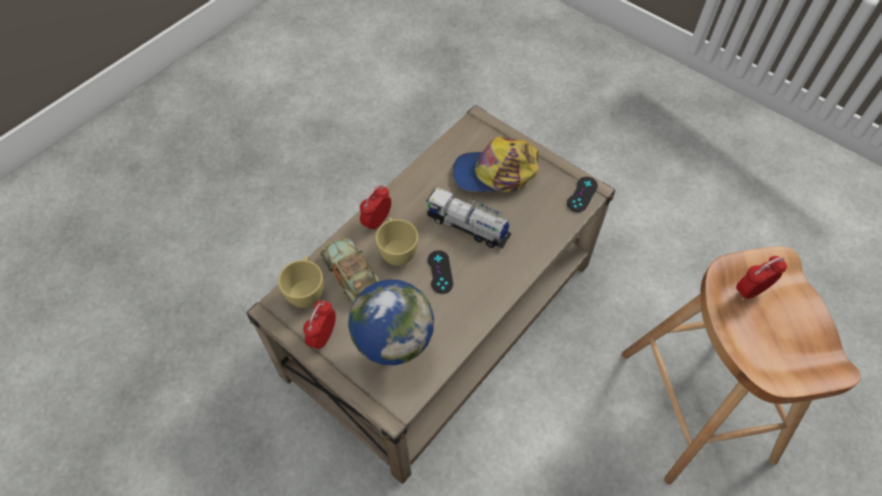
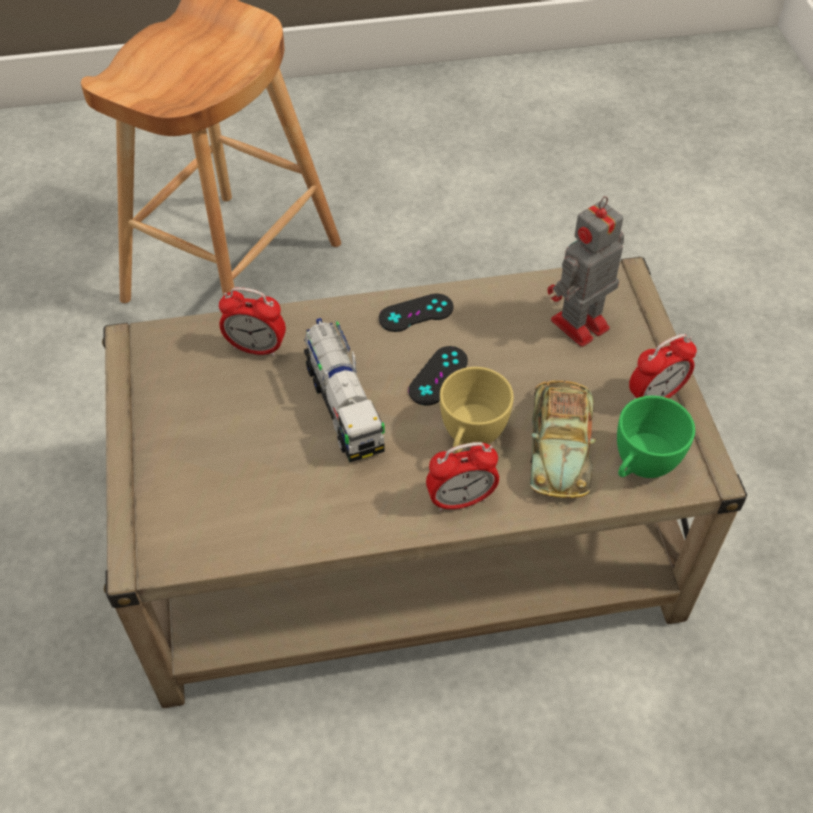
camera: 140 degrees left, 5 degrees down
yellow cup [278,256,324,308] -> green cup [617,396,695,478]
globe [348,279,434,365] -> toy robot [547,196,624,347]
cap [453,136,539,192] -> none
black game controller [567,177,598,212] -> black game controller moved to [379,293,453,332]
alarm clock [736,256,787,300] -> alarm clock moved to [219,287,286,356]

